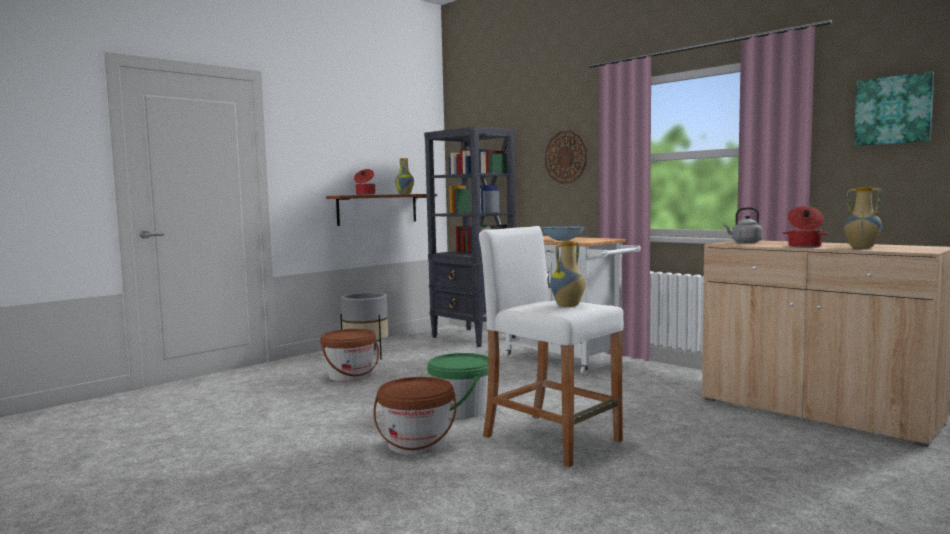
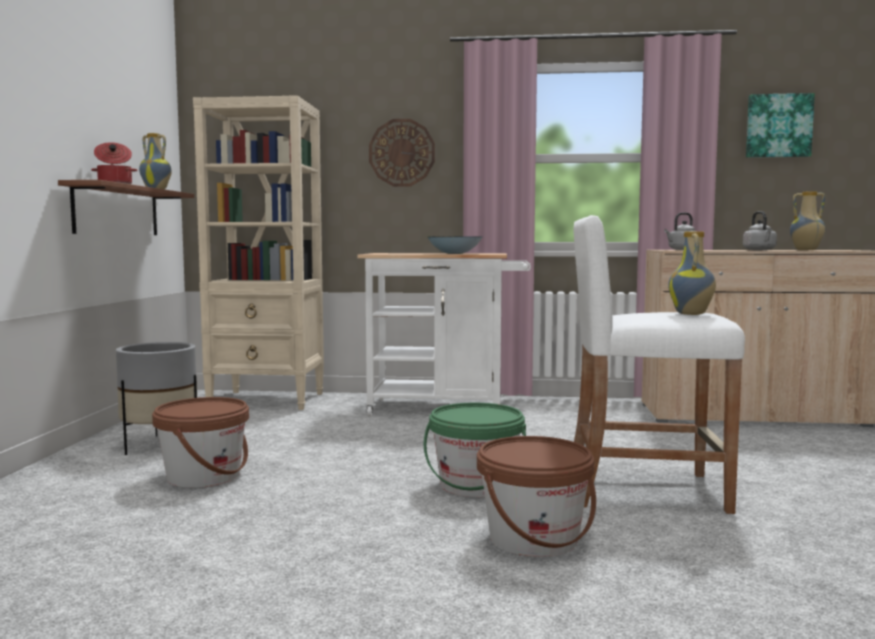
camera: 40 degrees left, 0 degrees up
black bookcase [424,126,516,347] -> beige bookcase [193,95,324,410]
cooking pot [782,206,829,248] -> grey kettle [743,211,777,250]

